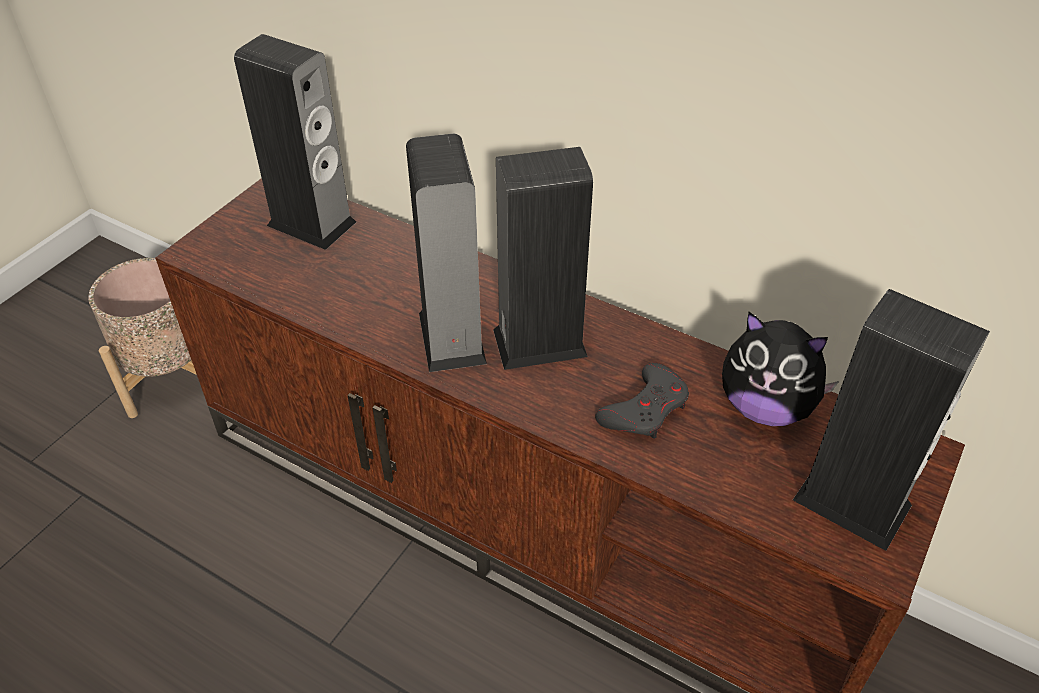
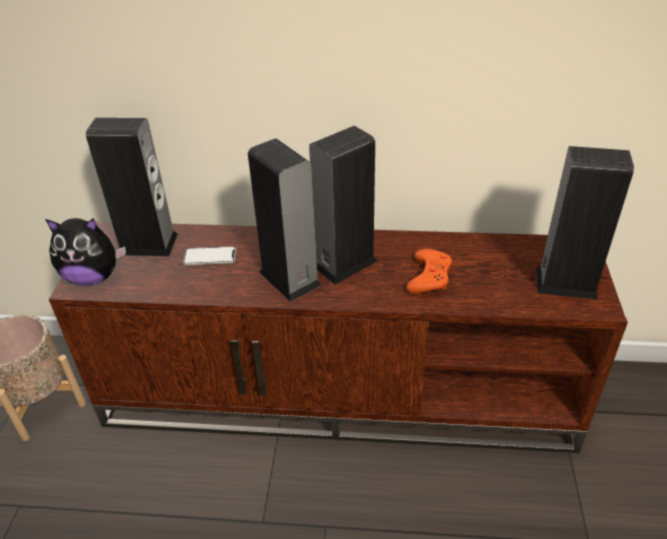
camera: 25 degrees left, 5 degrees down
grey game controller [595,363,689,439] -> orange game controller [406,249,452,294]
plush toy [722,312,839,426] -> plush toy moved to [45,218,126,286]
none -> phone [183,246,236,265]

